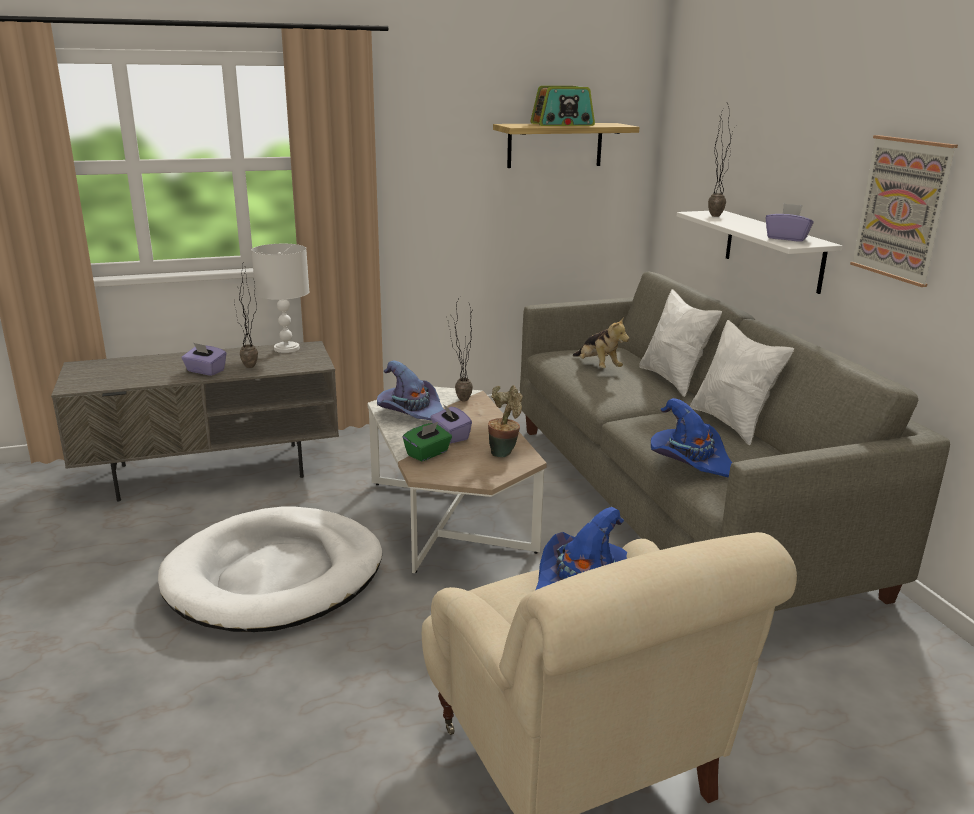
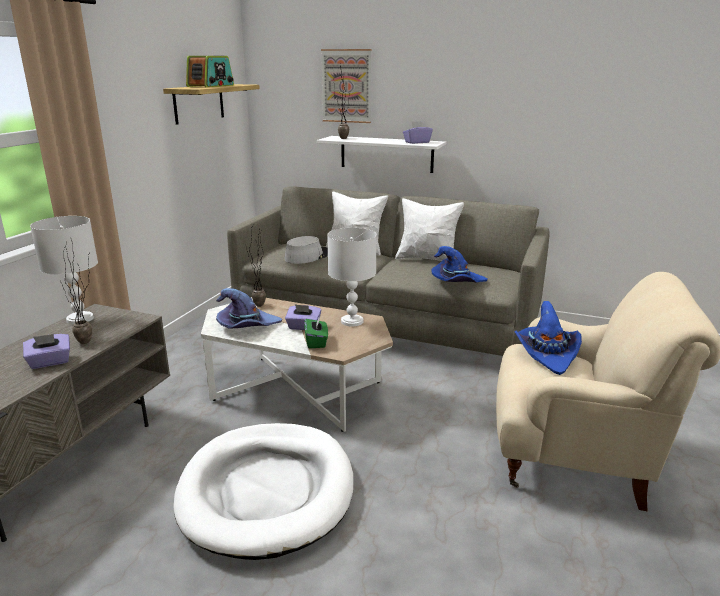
camera: 50 degrees left, 0 degrees up
potted plant [488,385,523,457] -> white table lamp [327,228,376,326]
plush toy [573,317,629,368] -> grey hat [284,236,328,264]
picture [850,135,958,287] -> picture moved to [321,49,371,123]

